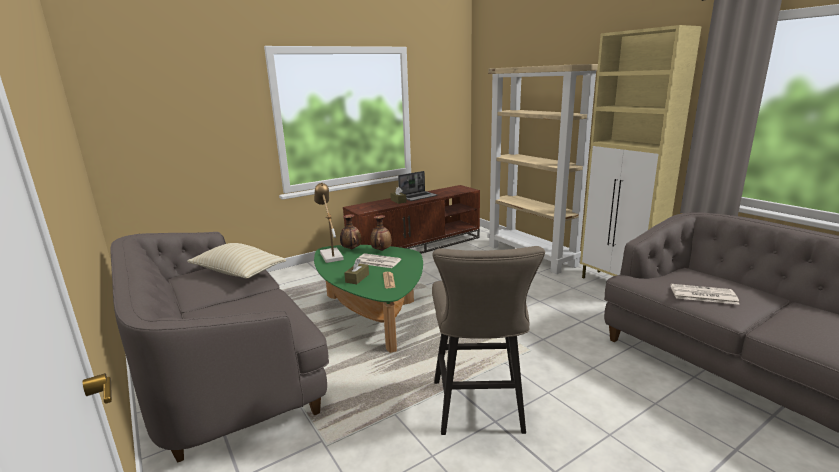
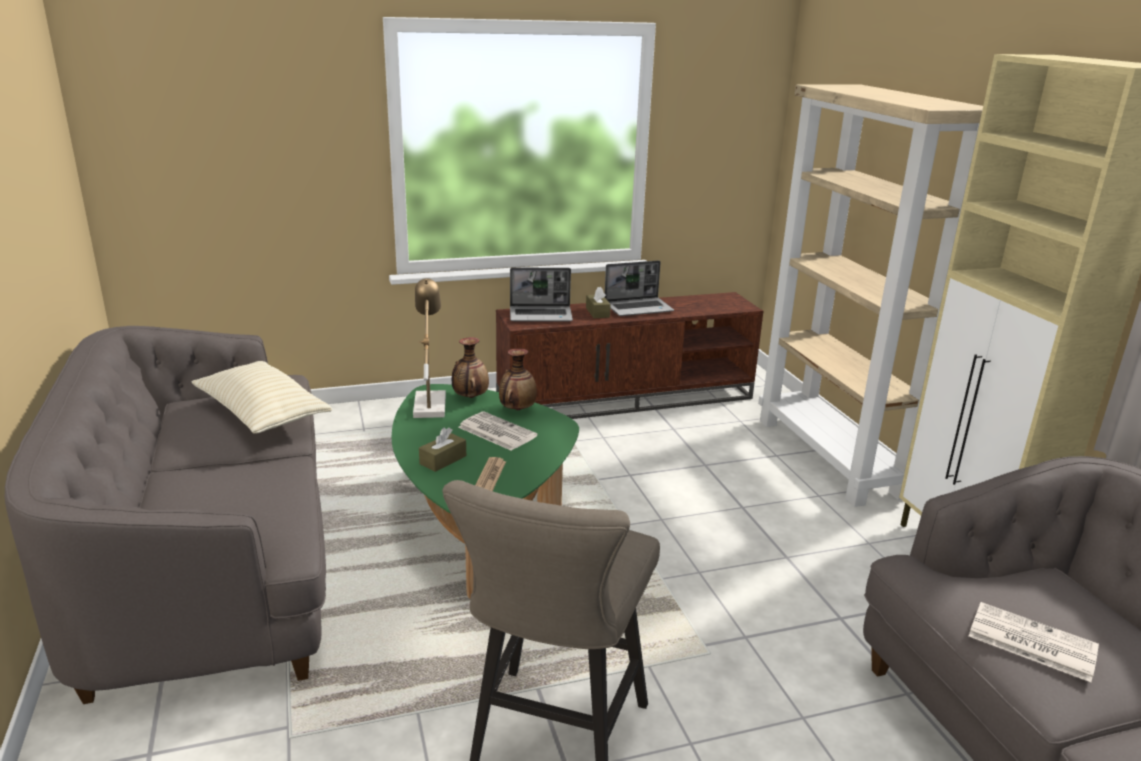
camera: 15 degrees right, 5 degrees up
none -> laptop [510,267,573,322]

